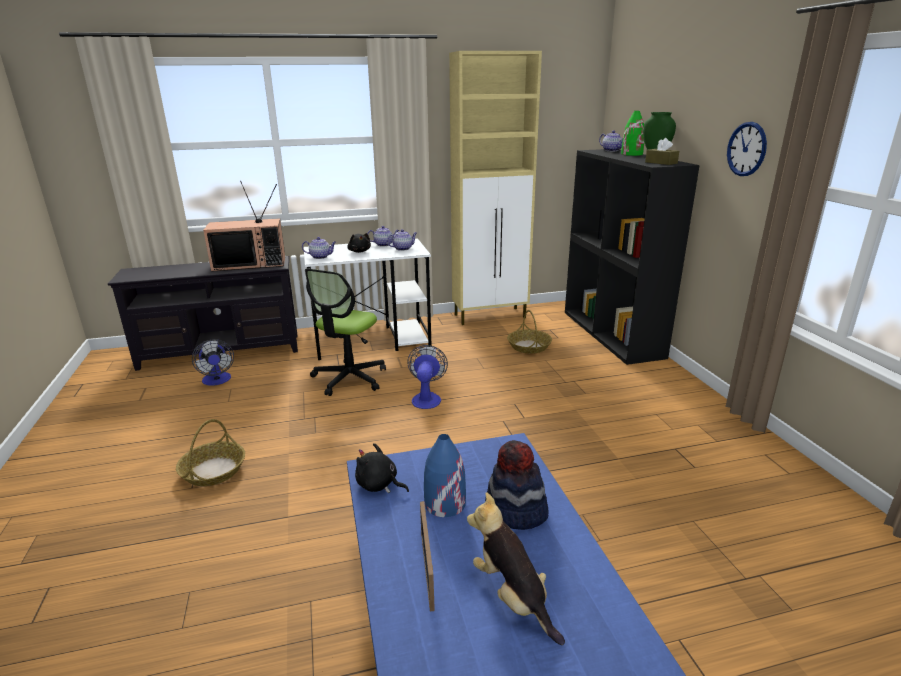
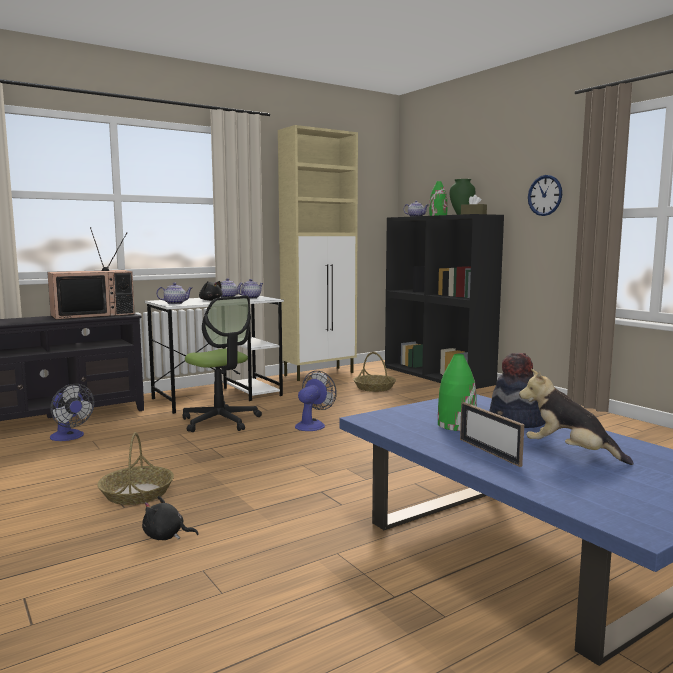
camera: 20 degrees left, 15 degrees down
office chair [305,268,386,396] -> office chair turned 45 degrees counterclockwise [183,296,262,432]
black plush toy [355,443,409,493] -> black plush toy moved to [142,496,199,540]
fan [407,345,448,409] -> fan turned 45 degrees clockwise [295,371,337,431]
blue vase [424,434,466,517] -> green vase [438,354,477,431]

